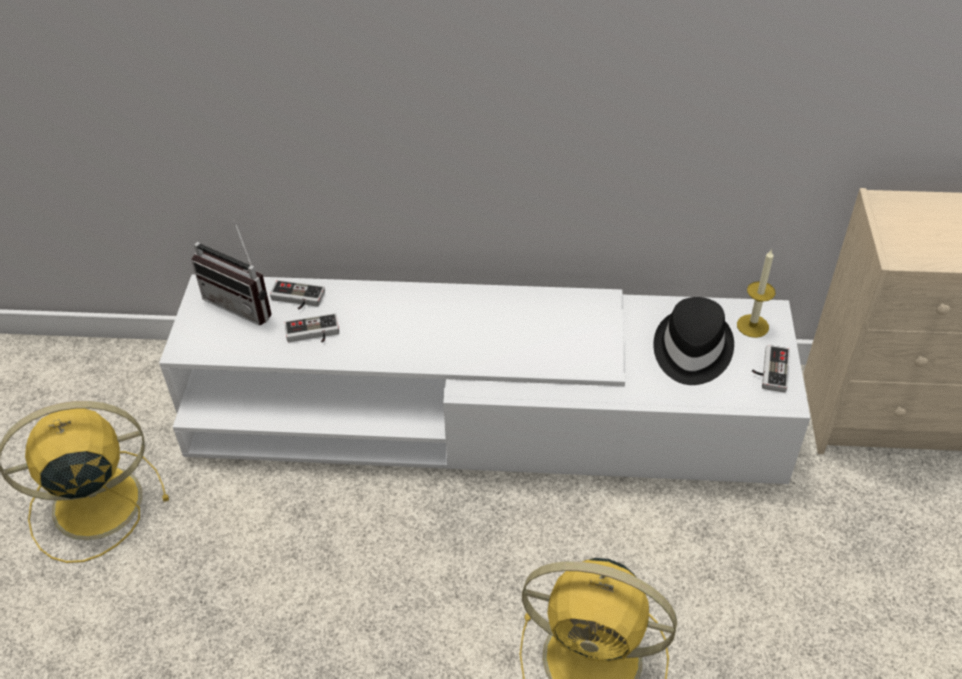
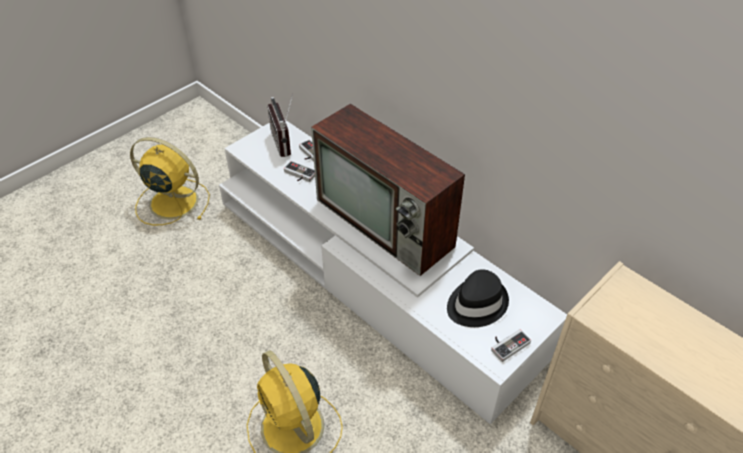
camera: 40 degrees right, 0 degrees up
candle [737,249,775,338] -> none
none -> television [311,104,465,276]

